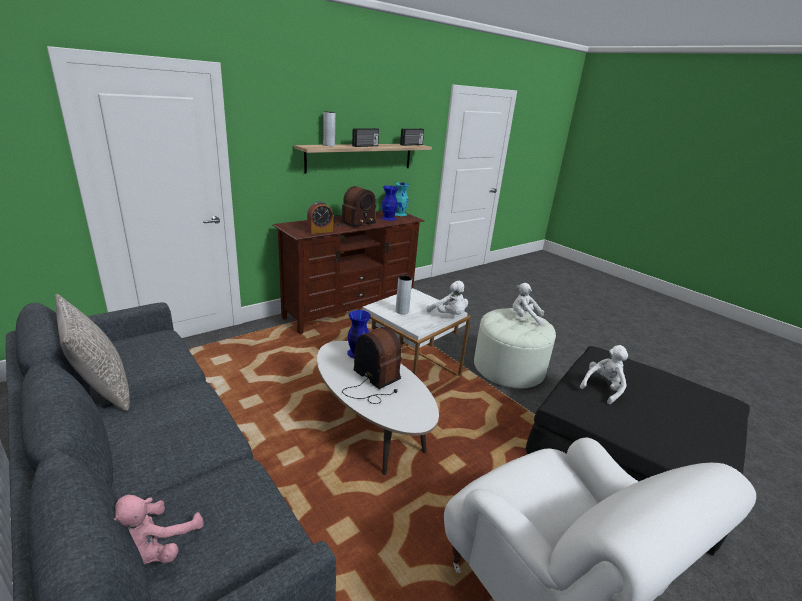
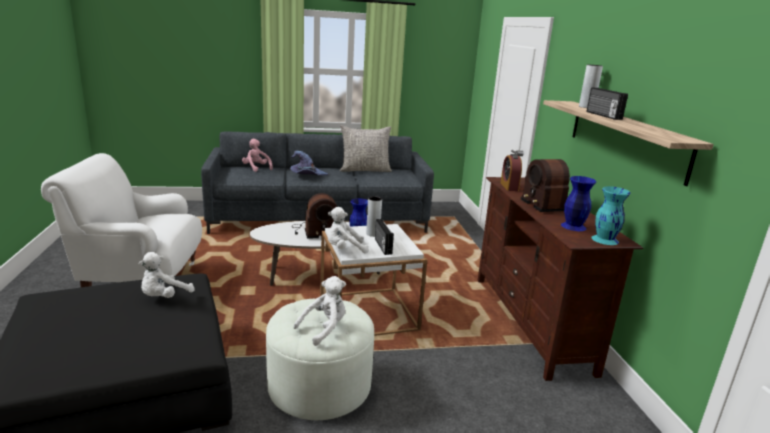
camera: 120 degrees right, 5 degrees down
radio [400,128,424,146] -> radio moved to [375,219,394,255]
white plush toy [580,345,628,404] -> white plush toy turned 45 degrees clockwise [139,252,194,298]
none -> purple hat [290,151,328,176]

